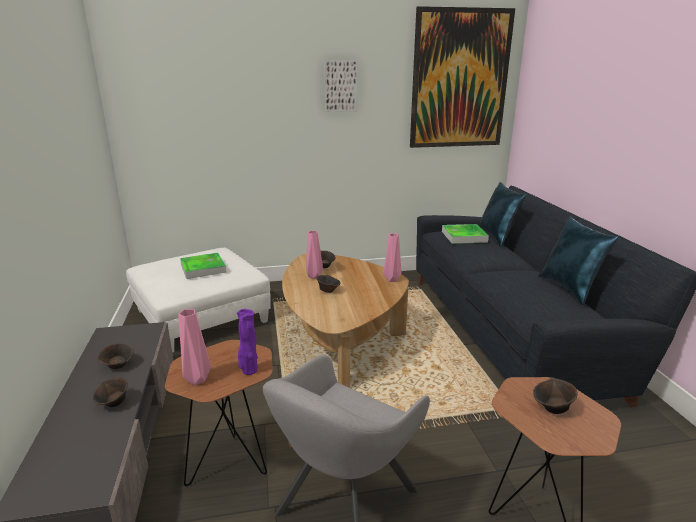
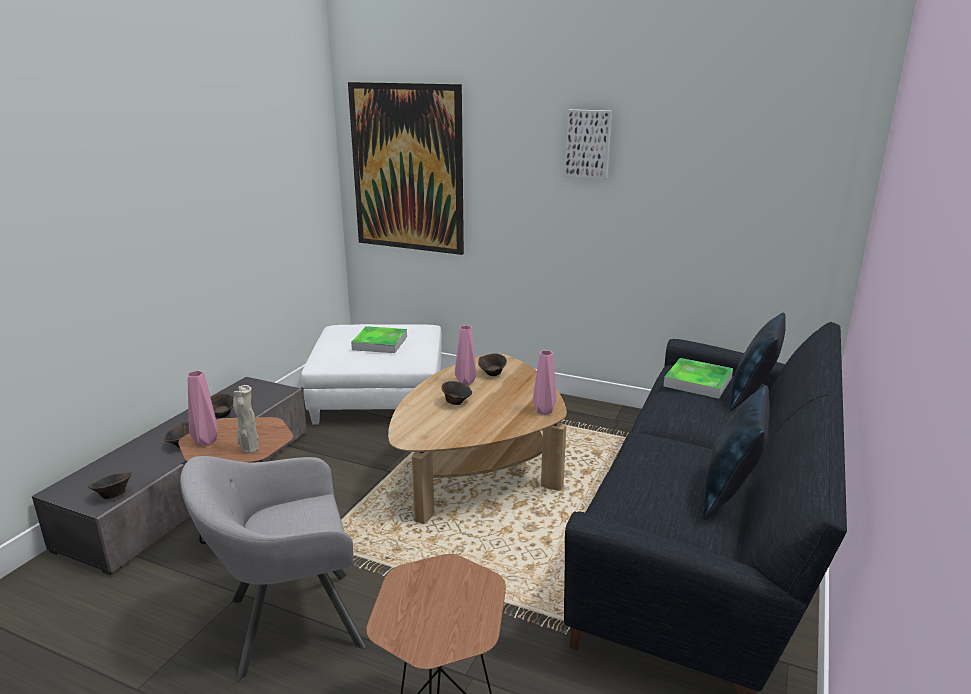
camera: 35 degrees right, 0 degrees up
purple vase [237,309,258,375] -> beige vase [233,385,259,453]
picture [410,6,515,148] -> picture moved to [348,82,464,255]
brown bowl [533,378,578,414] -> brown bowl moved to [88,472,131,499]

